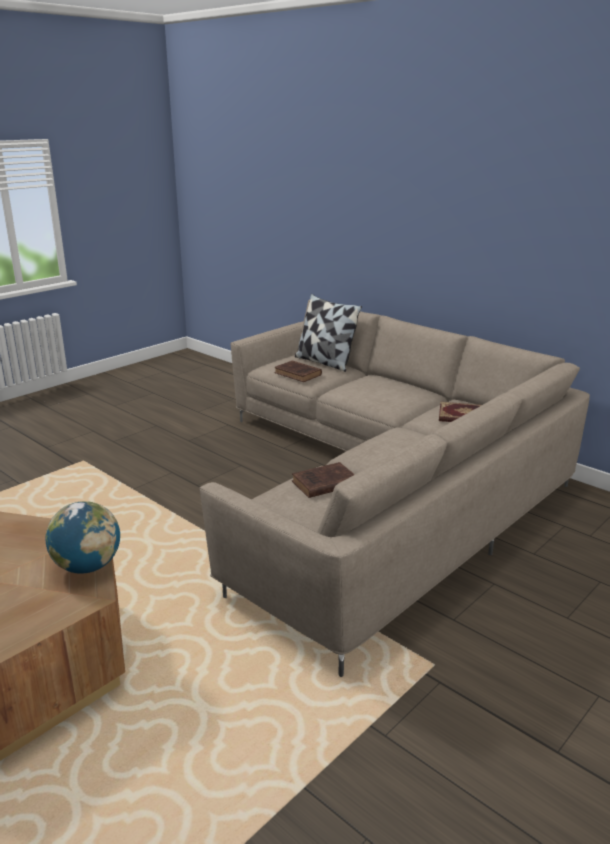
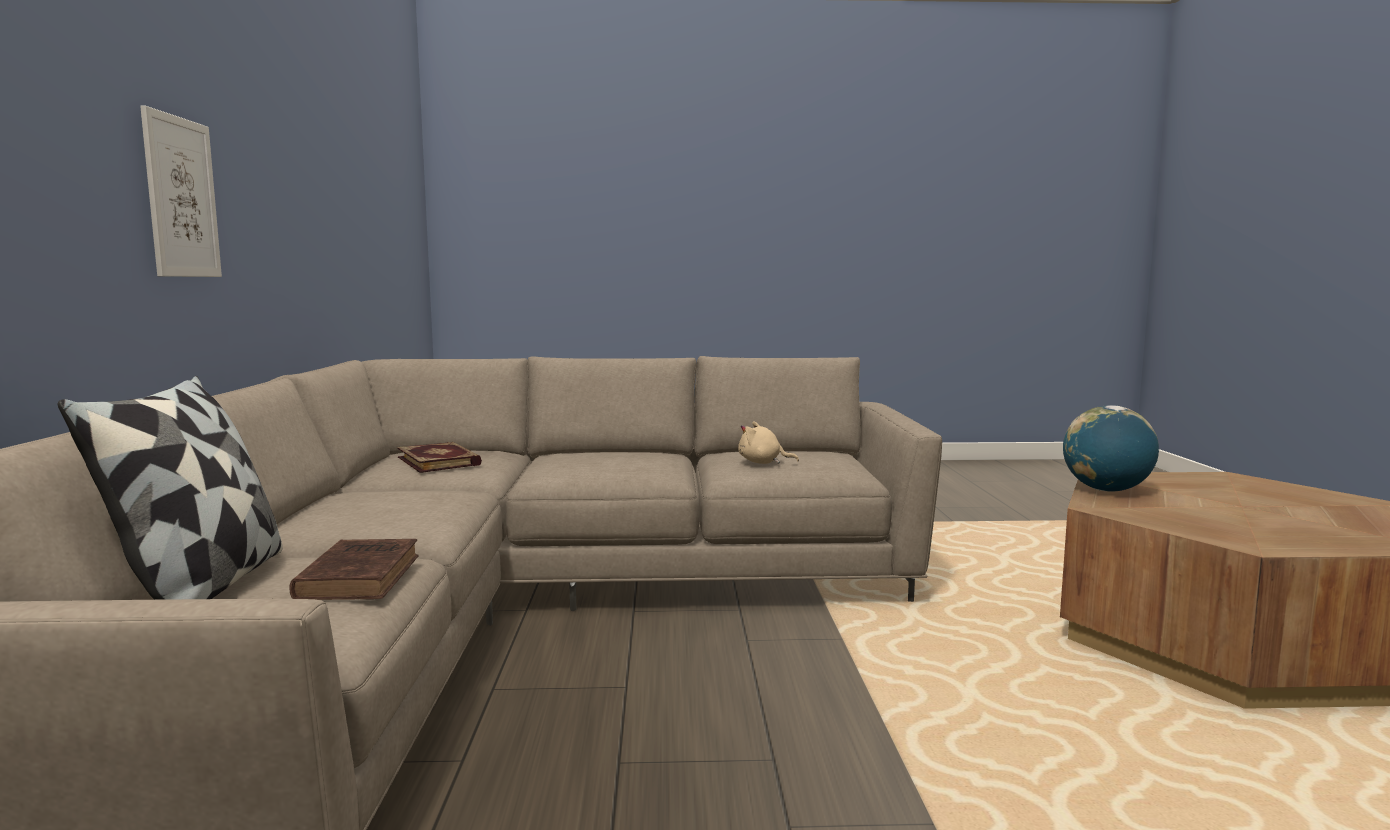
camera: 135 degrees left, 15 degrees down
brown book [292,462,355,498] -> beige plush toy [738,421,799,464]
none -> picture [140,106,222,277]

